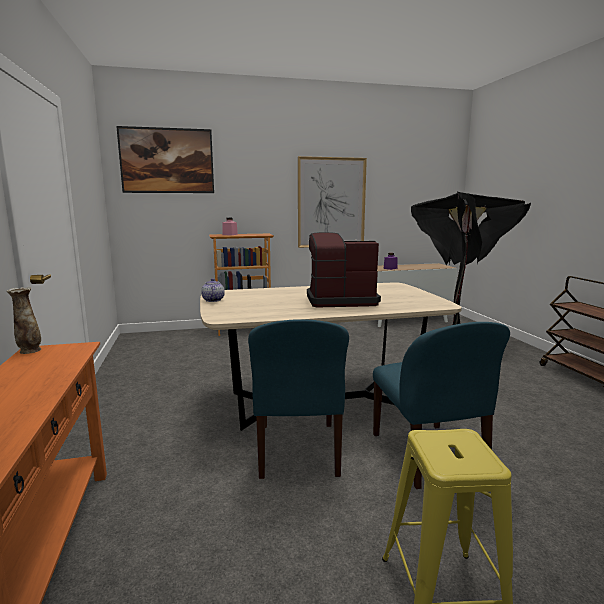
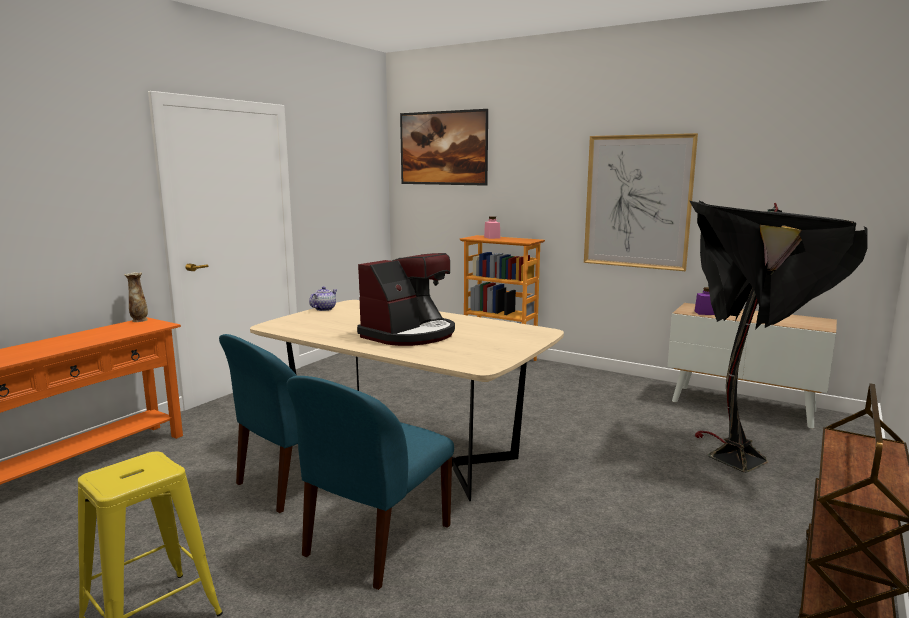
camera: 45 degrees right, 0 degrees up
coffee machine [307,232,381,308] -> coffee machine turned 90 degrees clockwise [357,253,455,346]

